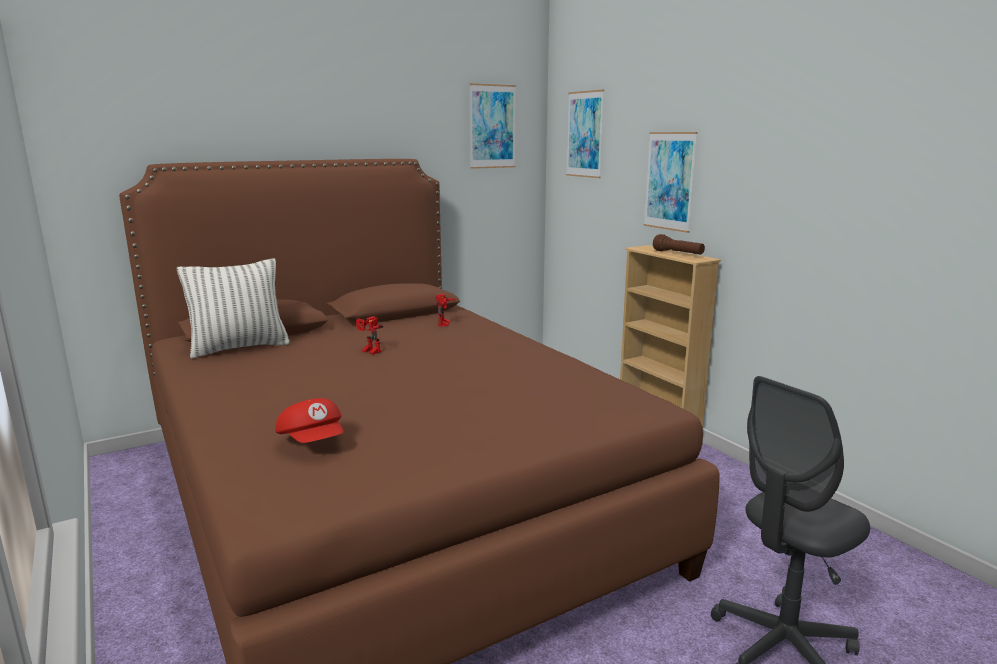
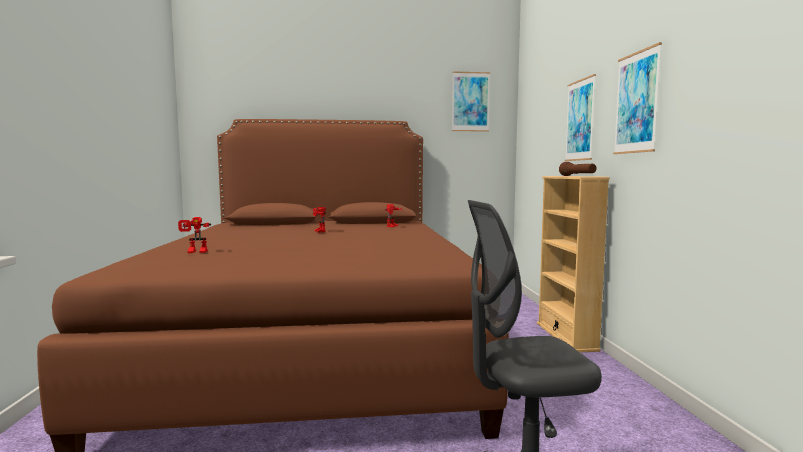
camera: 25 degrees right, 10 degrees down
pillow [177,258,290,359] -> none
red cap [275,398,344,443] -> toy robot [178,217,211,253]
picture [566,90,604,178] -> picture moved to [613,42,662,154]

